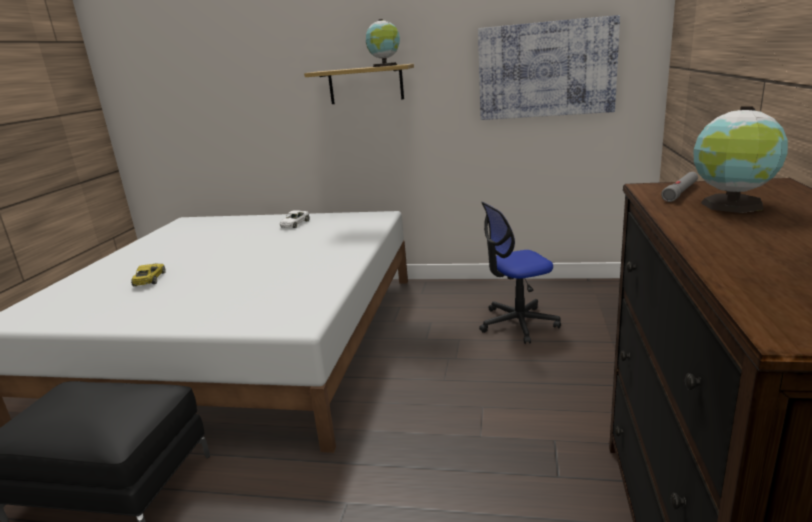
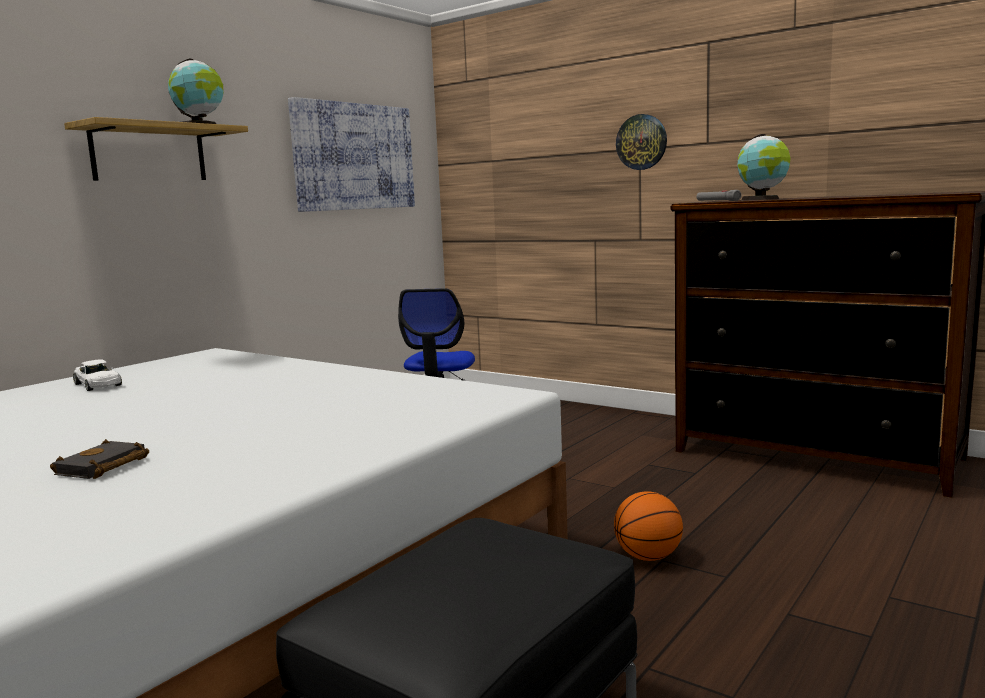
camera: 65 degrees left, 10 degrees down
yellow toy car [131,264,166,286] -> black book [50,439,149,479]
none -> basketball [614,491,683,561]
none -> wall clock [616,114,667,170]

